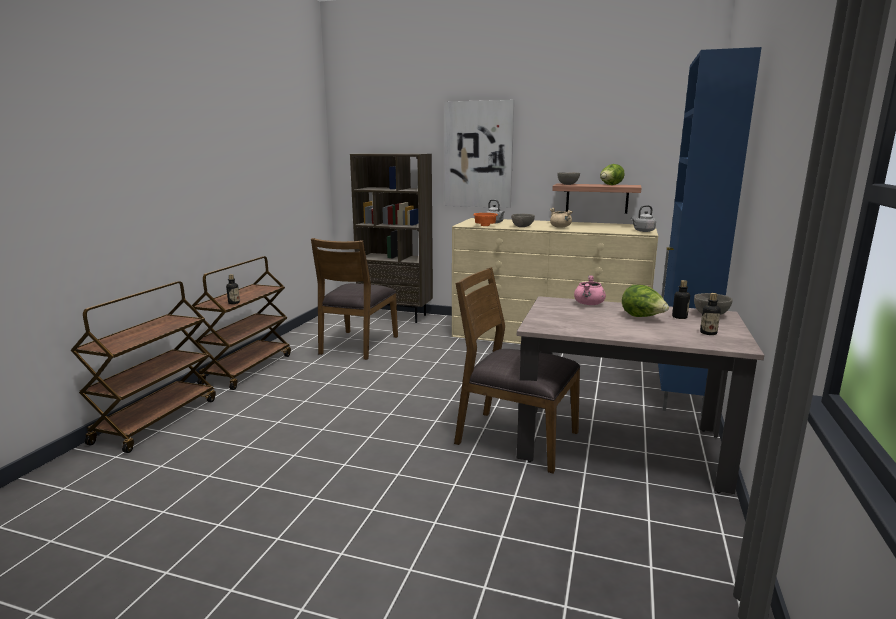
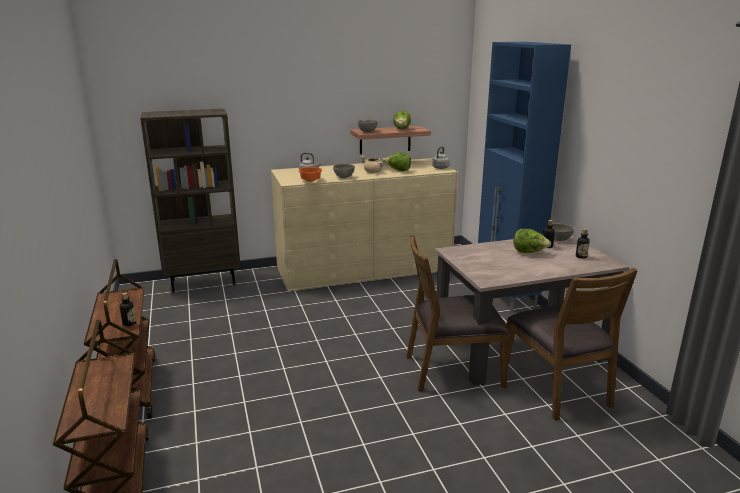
camera: 35 degrees left, 5 degrees up
brown chair [311,238,398,360] -> brown chair moved to [507,268,637,421]
picture [444,100,514,208] -> none
pink cooking pot [574,275,606,305] -> none
none -> lettuce [385,152,411,171]

